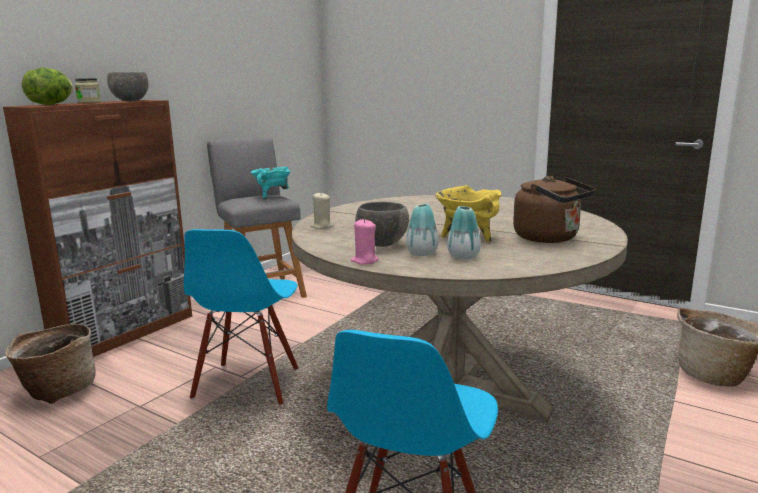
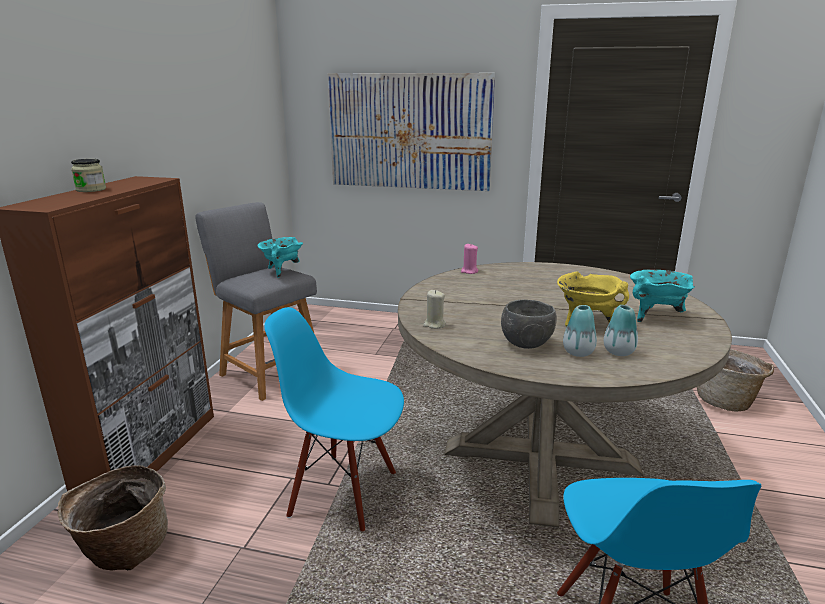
camera: 20 degrees left, 5 degrees up
lettuce [22,68,73,105] -> none
grey bowl [107,72,148,101] -> none
blue chair [184,229,298,405] -> blue chair turned 120 degrees clockwise [264,307,404,531]
pink candle [351,219,379,264] -> pink candle moved to [461,243,478,274]
brown kettle [513,176,595,243] -> turquoise cooking pot [630,270,695,322]
none -> picture [328,73,495,191]

